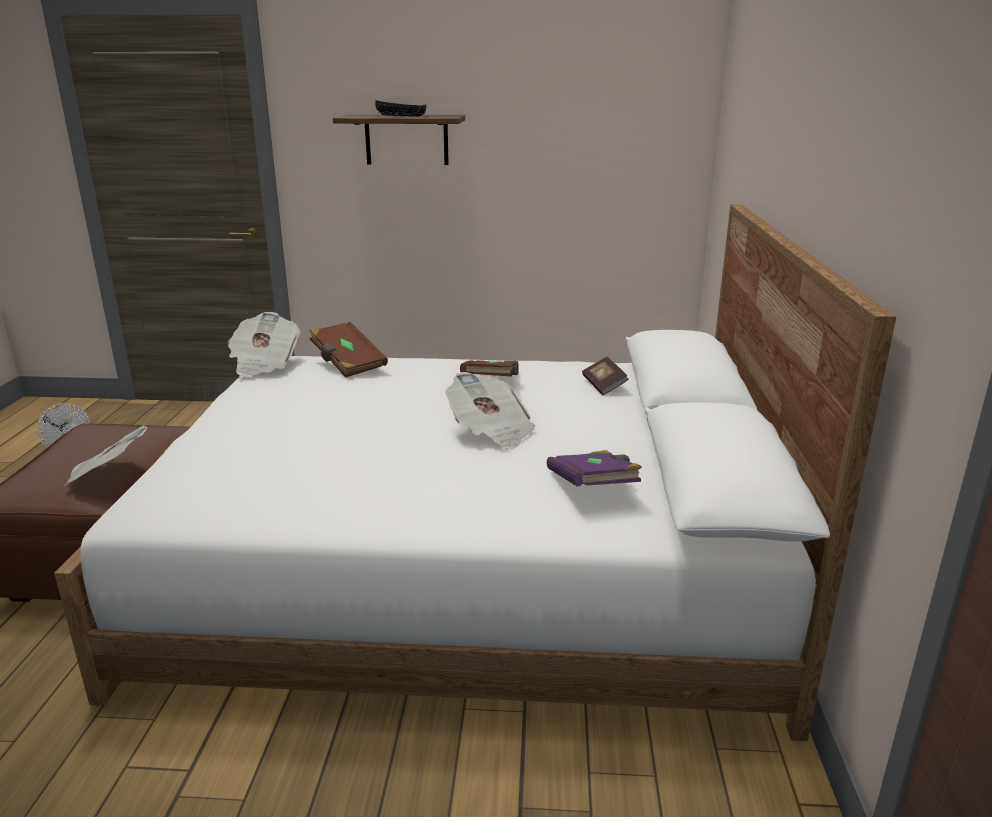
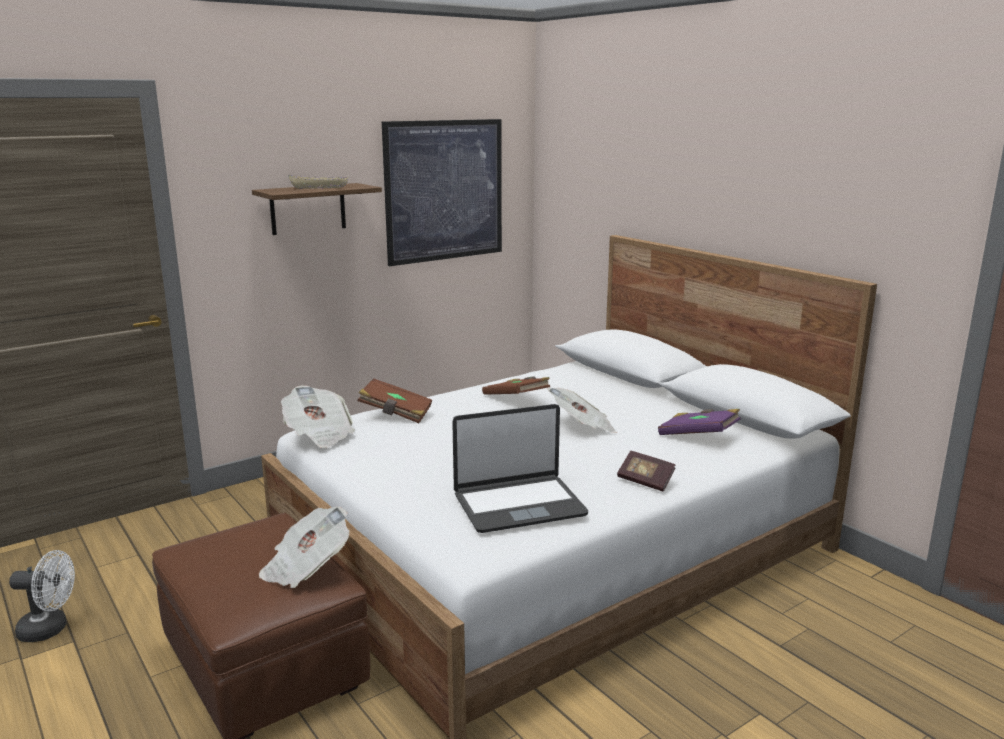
camera: 40 degrees left, 5 degrees down
black bowl [375,100,426,117] -> beige bowl [289,175,348,189]
book [582,357,629,395] -> book moved to [617,451,676,492]
none -> picture [382,119,502,266]
none -> laptop [452,404,588,533]

